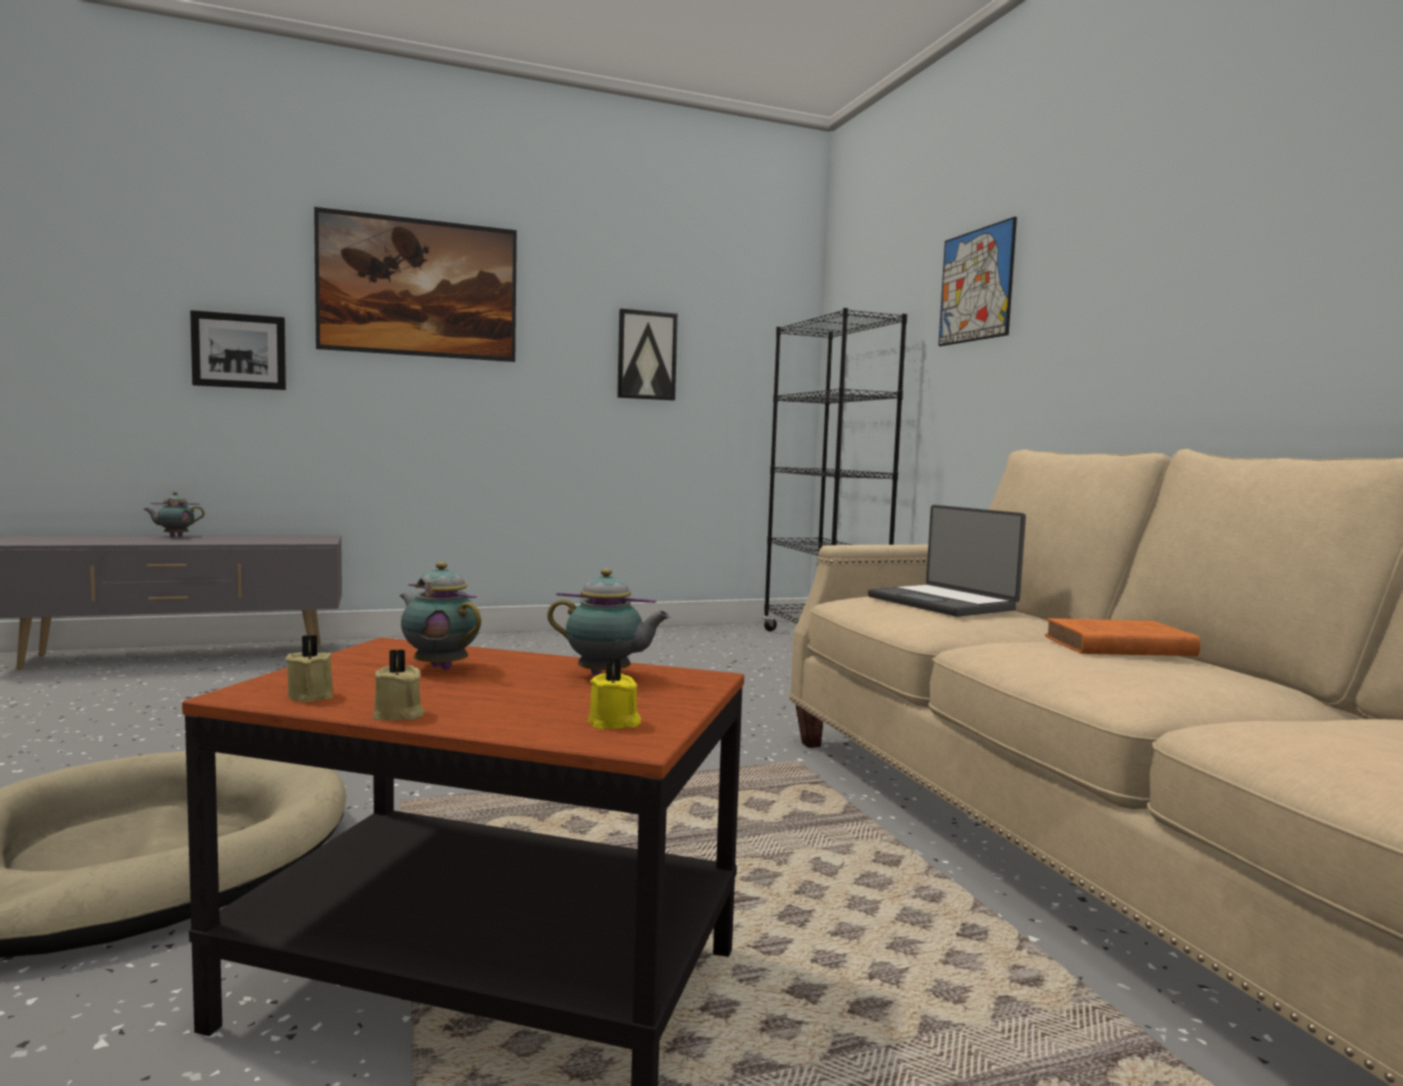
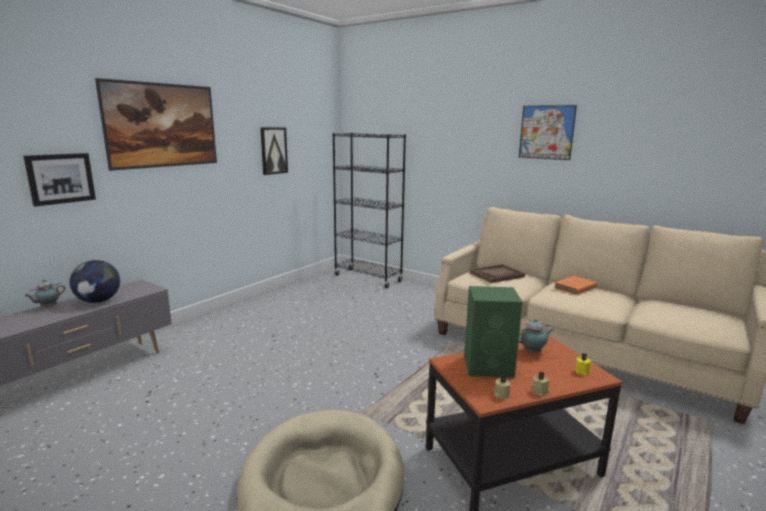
camera: 35 degrees left, 10 degrees up
teapot [400,562,481,670] -> green speaker [464,286,523,378]
laptop [868,505,1026,617] -> brown tray [470,264,525,283]
picture [938,217,1017,346] -> picture moved to [519,105,577,160]
none -> globe [70,260,120,303]

